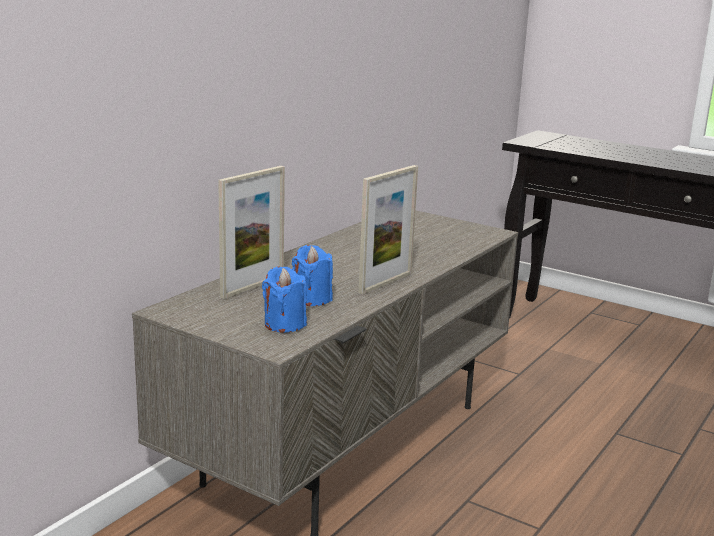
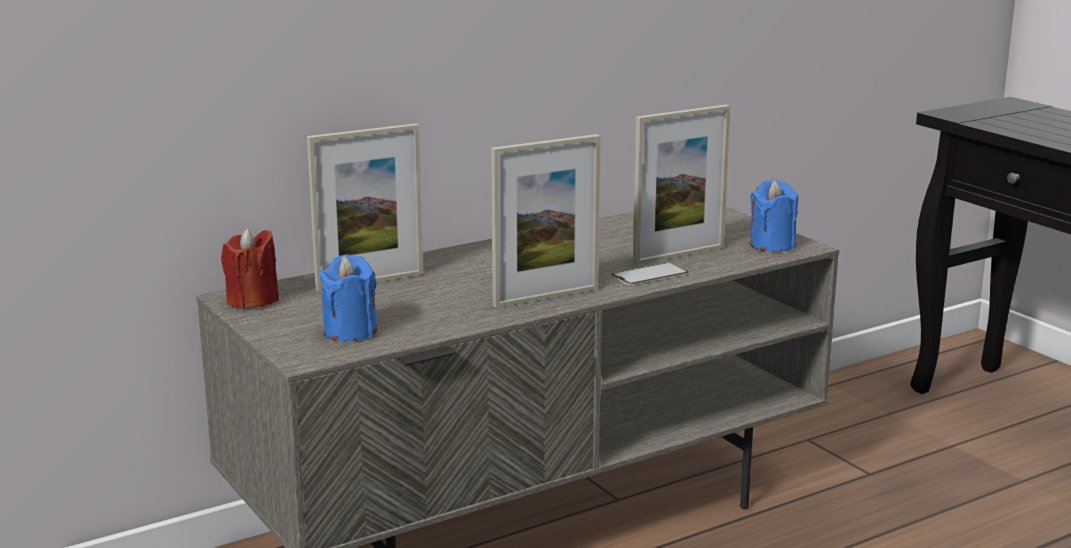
camera: 25 degrees right, 0 degrees up
blue candle [292,245,333,306] -> blue candle moved to [750,180,798,252]
none -> red candle [221,228,279,309]
none -> phone [612,262,688,285]
none -> picture frame [632,105,730,265]

